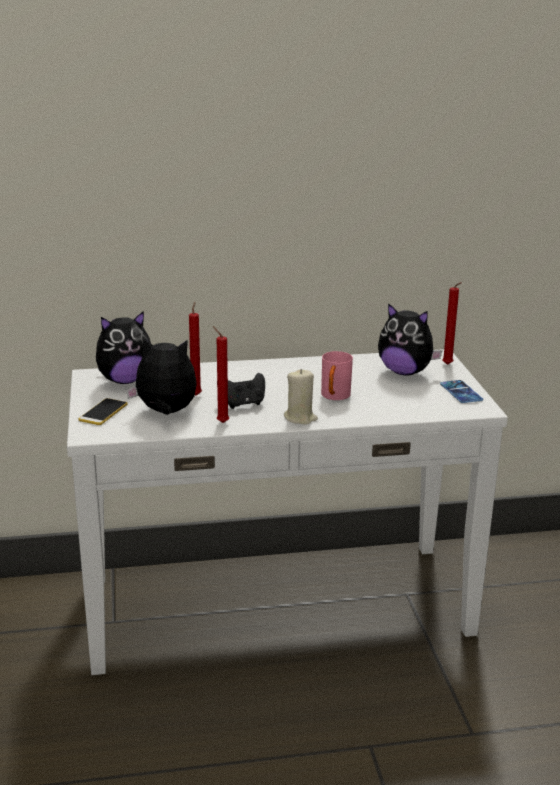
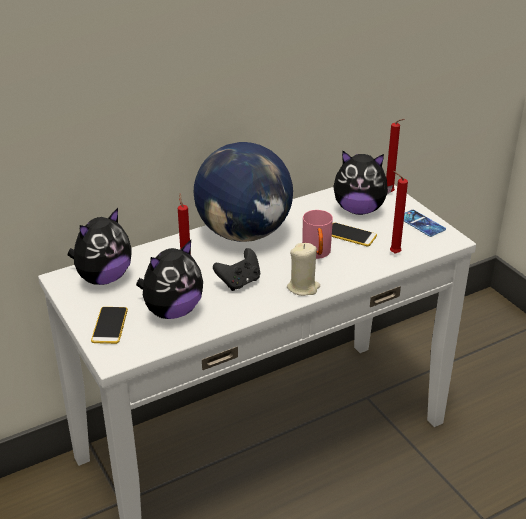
camera: 20 degrees left, 10 degrees up
plush toy [126,336,197,415] -> plush toy turned 150 degrees clockwise [136,240,203,319]
red candle [213,326,229,423] -> red candle moved to [390,171,408,254]
none -> globe [194,142,293,242]
none -> phone [332,223,377,246]

